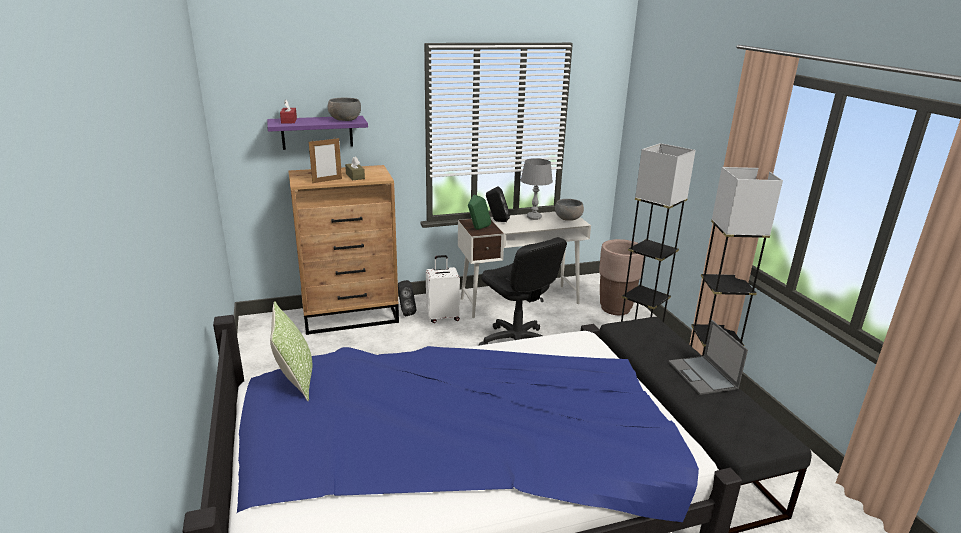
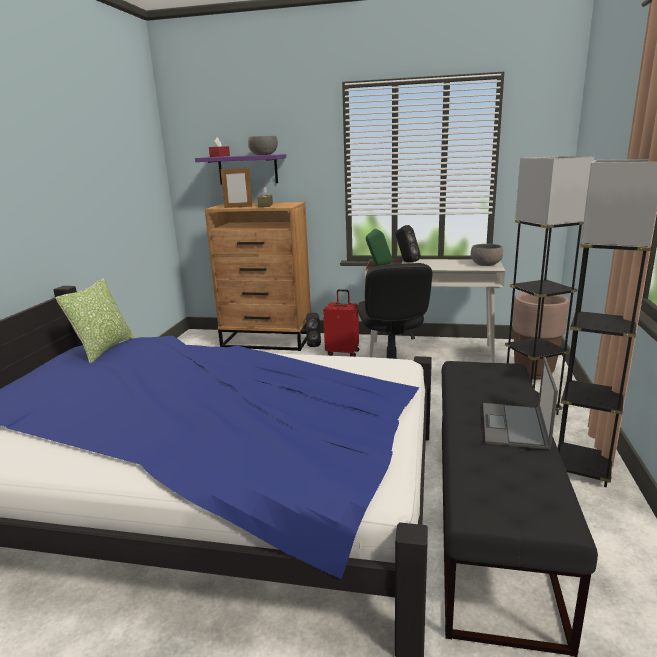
camera: 30 degrees right, 5 degrees down
white suitcase [426,255,460,323] -> red suitcase [323,289,359,357]
grey table lamp [521,158,553,220] -> none

